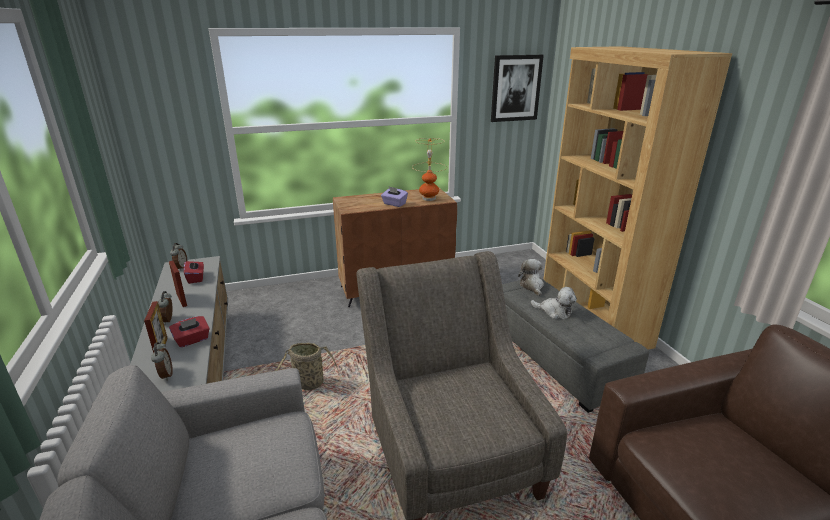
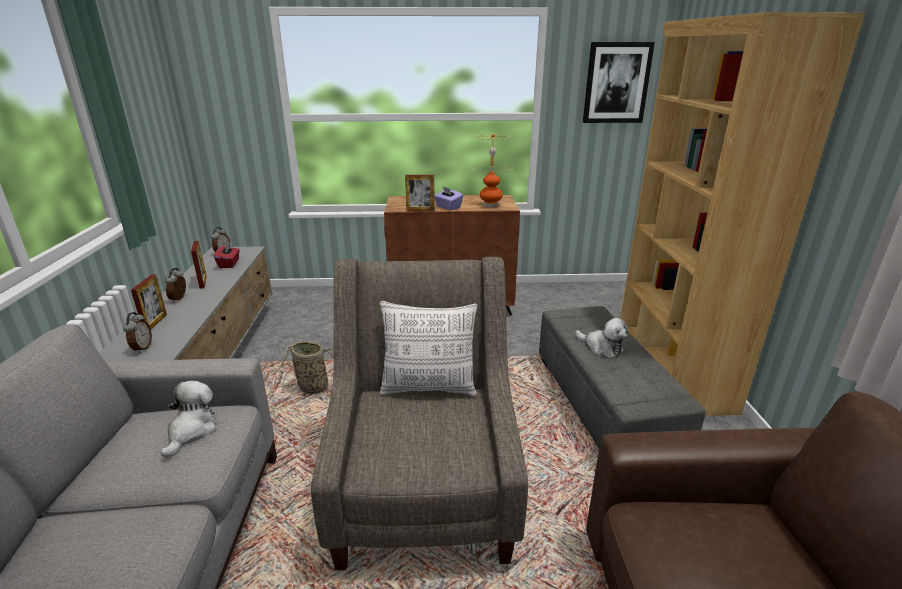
camera: 15 degrees right, 0 degrees up
red tissue box [169,316,210,348] -> none
plush toy [518,259,544,296] -> plush toy moved to [160,380,217,458]
none -> pillow [380,301,477,397]
none -> picture frame [405,175,435,211]

